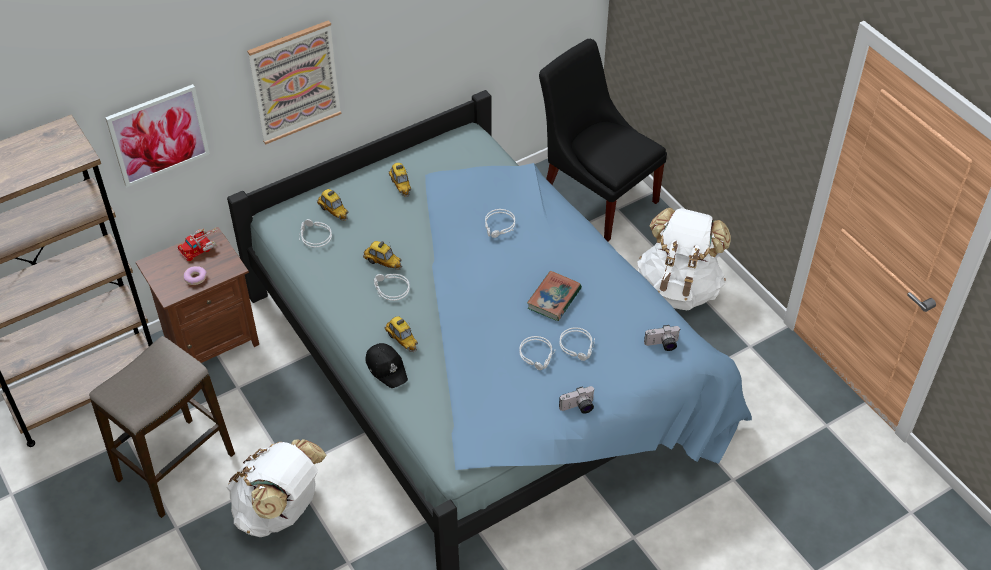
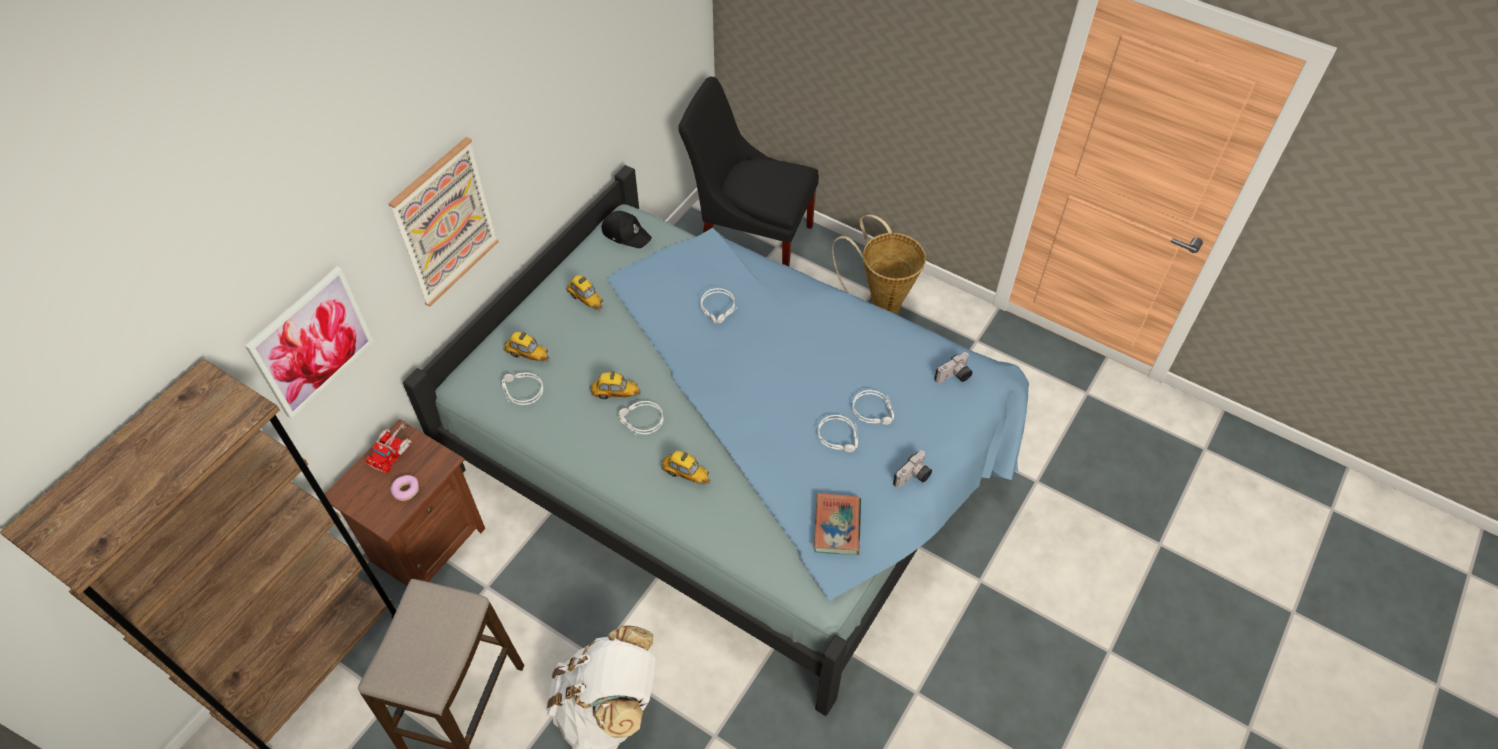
camera: 25 degrees left, 5 degrees up
black cap [366,343,408,388] -> black cap moved to [601,211,652,248]
book [527,271,582,321] -> book moved to [814,493,861,555]
white backpack [637,208,731,310] -> basket [832,215,926,315]

